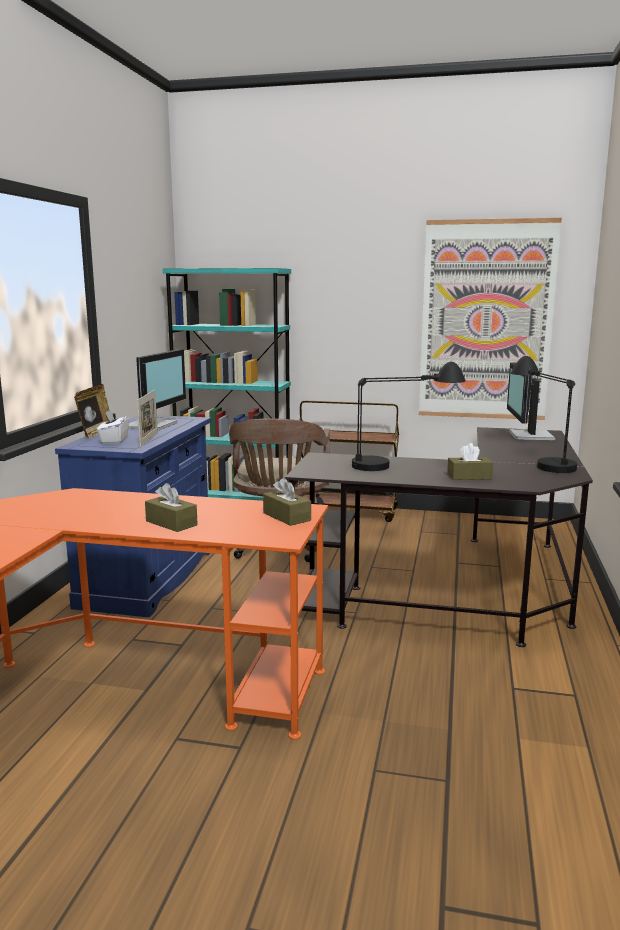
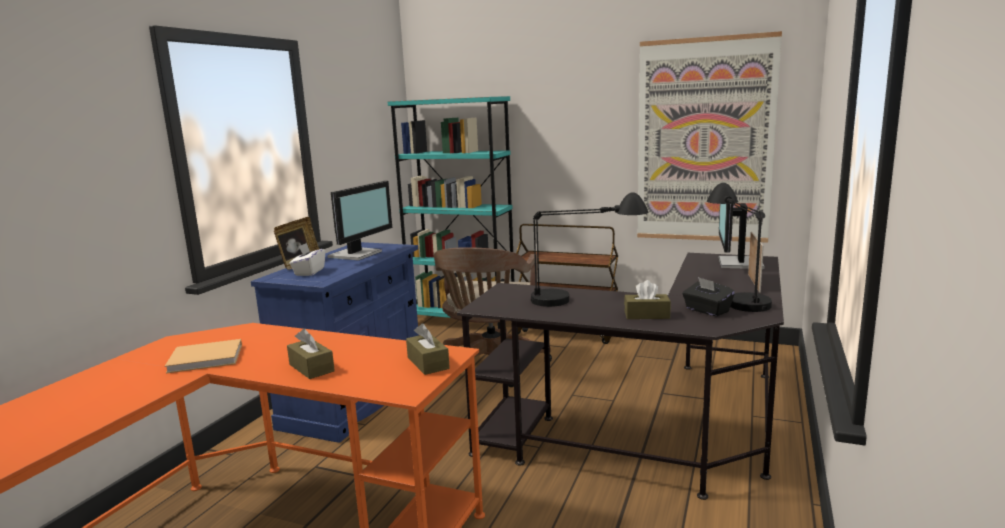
camera: 10 degrees right, 0 degrees up
picture frame [137,390,158,447] -> picture frame moved to [748,231,764,293]
none -> beige book [165,339,242,373]
none -> black tissue box [682,277,735,316]

